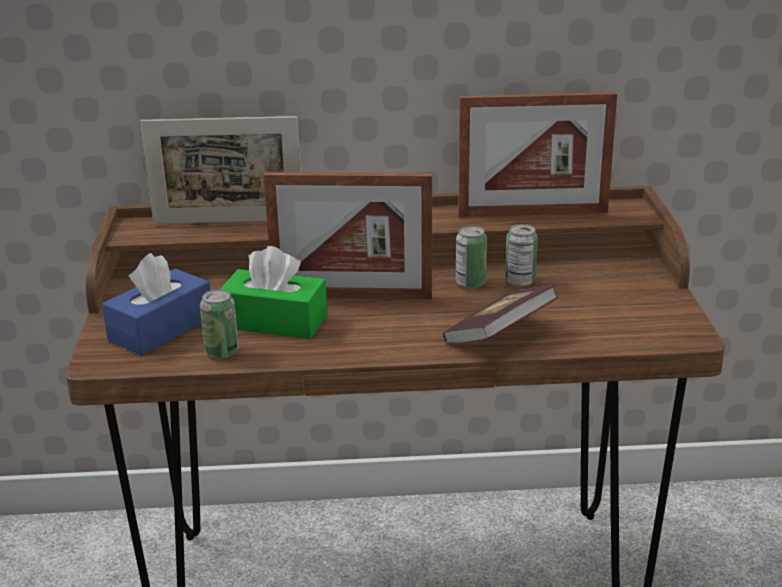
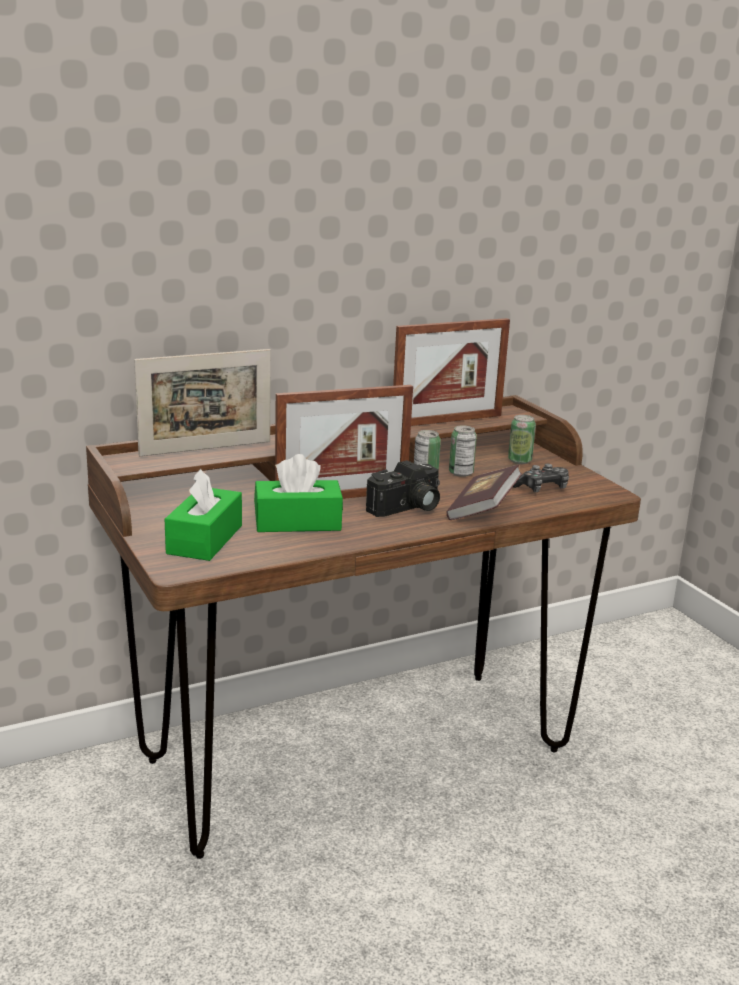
camera: 25 degrees left, 5 degrees down
blue tissue box [102,253,210,356] -> green tissue box [165,469,242,561]
can [200,289,239,359] -> can moved to [508,415,536,464]
none -> camera [366,460,440,517]
none -> game controller [513,464,569,492]

